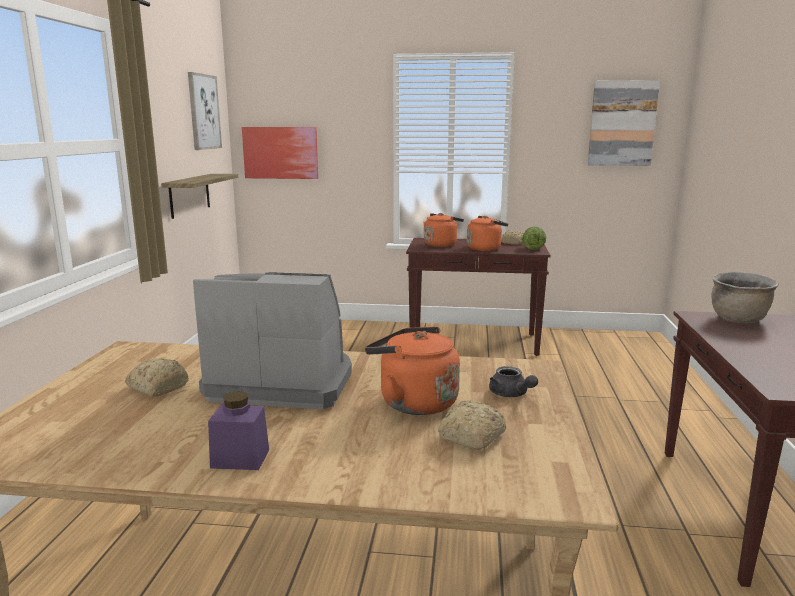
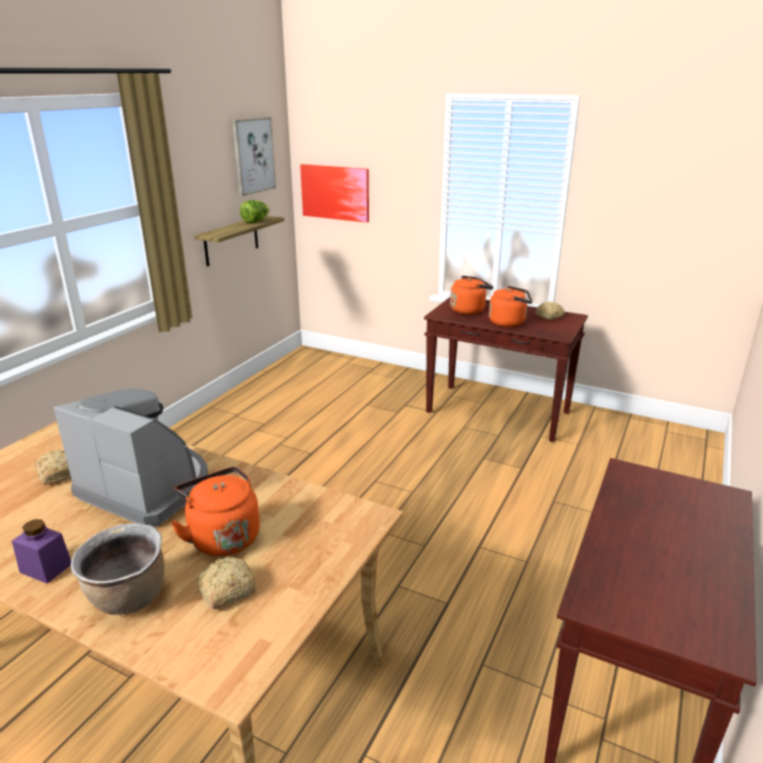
camera: 20 degrees right, 10 degrees up
grey teapot [489,366,538,397] -> none
lettuce [522,226,546,250] -> lettuce moved to [240,200,270,224]
picture [588,80,660,166] -> none
brown cooking pot [711,272,779,323] -> brown cooking pot moved to [71,523,164,615]

